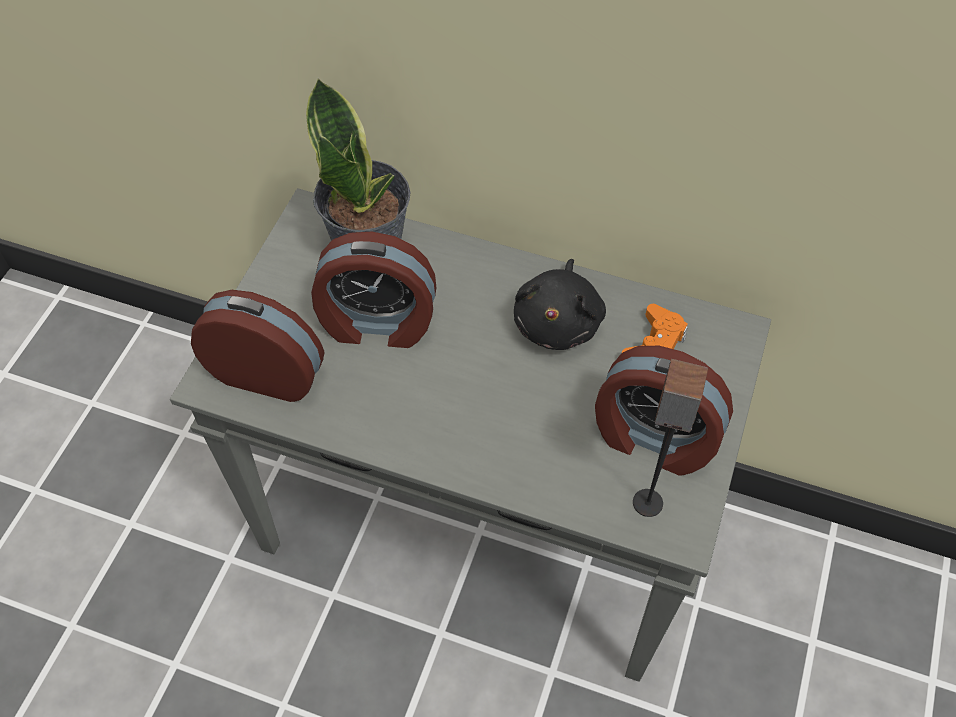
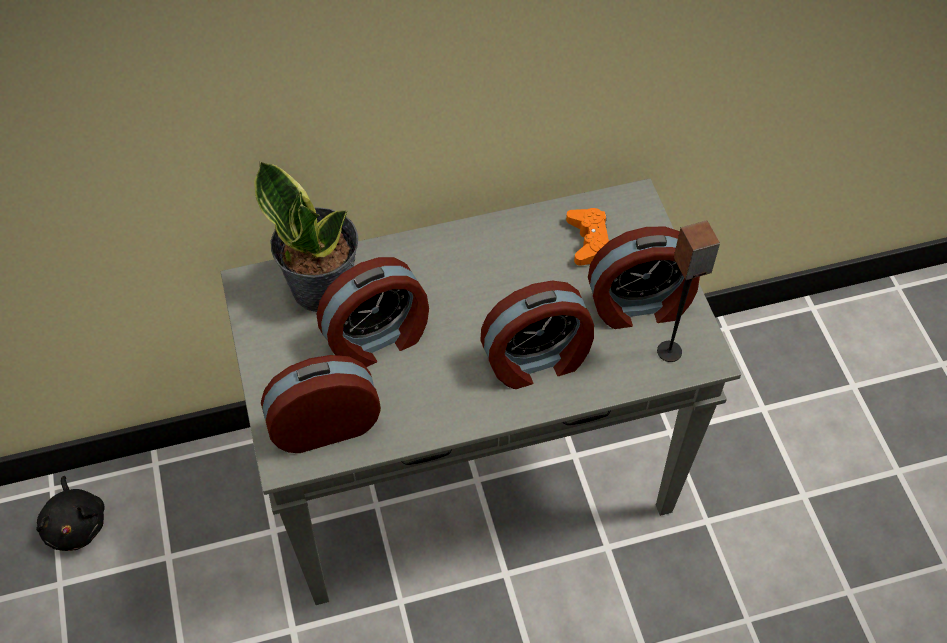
camera: 35 degrees left, 0 degrees up
black plush toy [514,259,606,350] -> black plush toy moved to [36,476,105,551]
none -> alarm clock [481,281,594,389]

